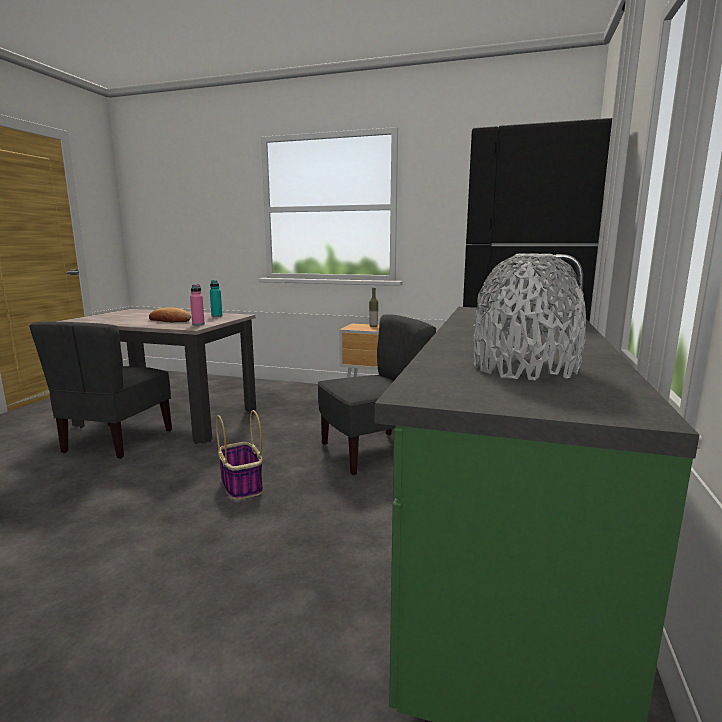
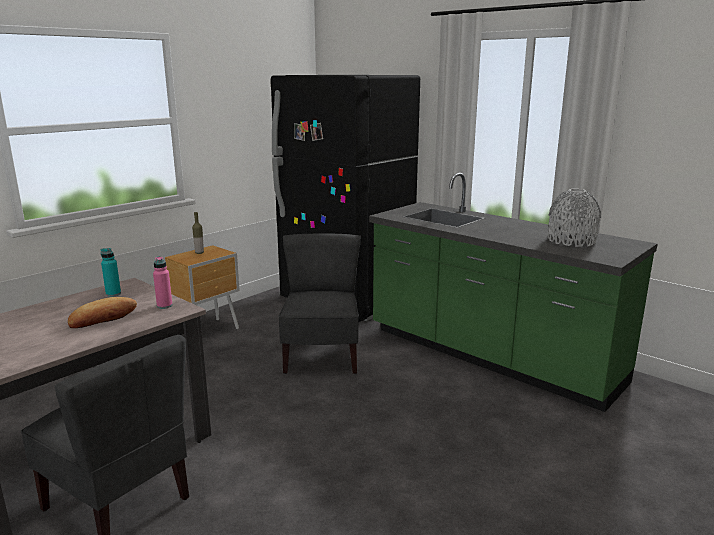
camera: 65 degrees left, 5 degrees up
basket [216,410,263,500] -> none

